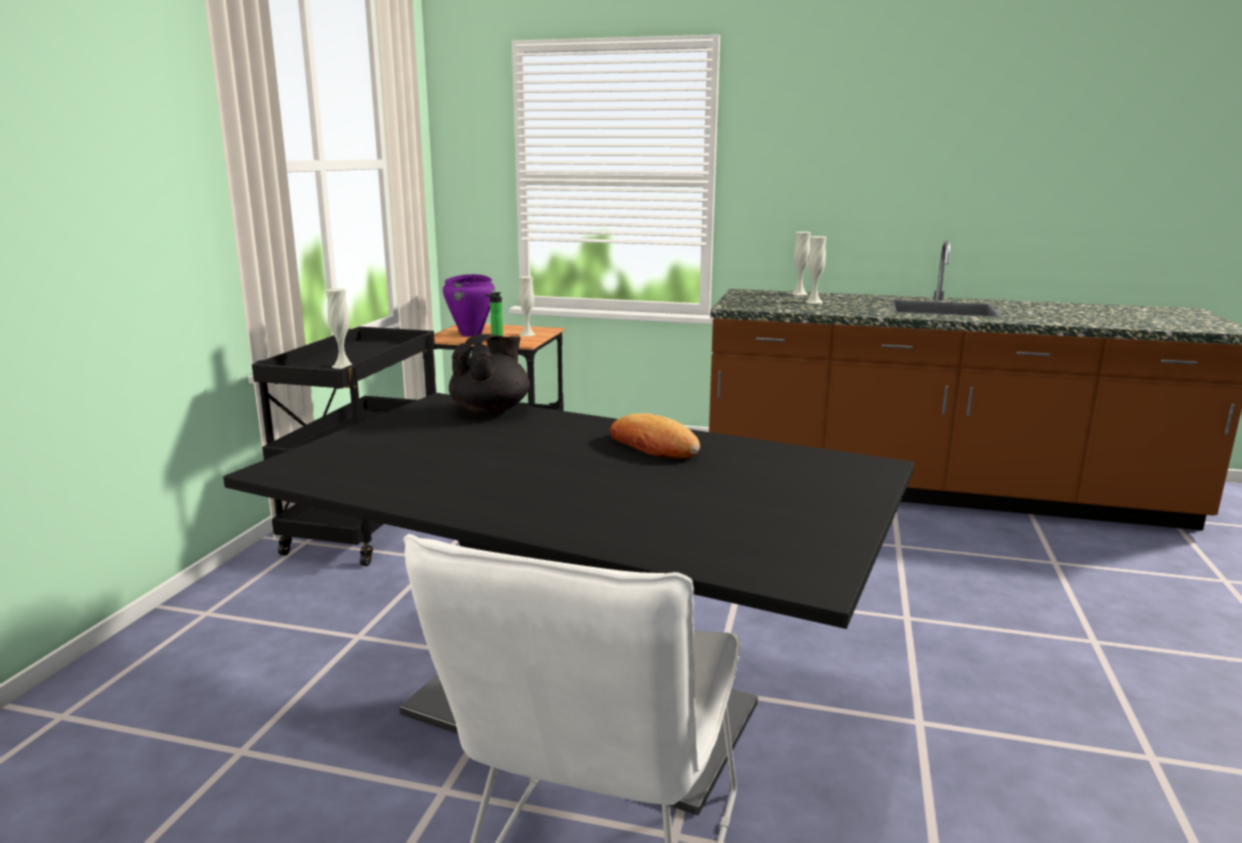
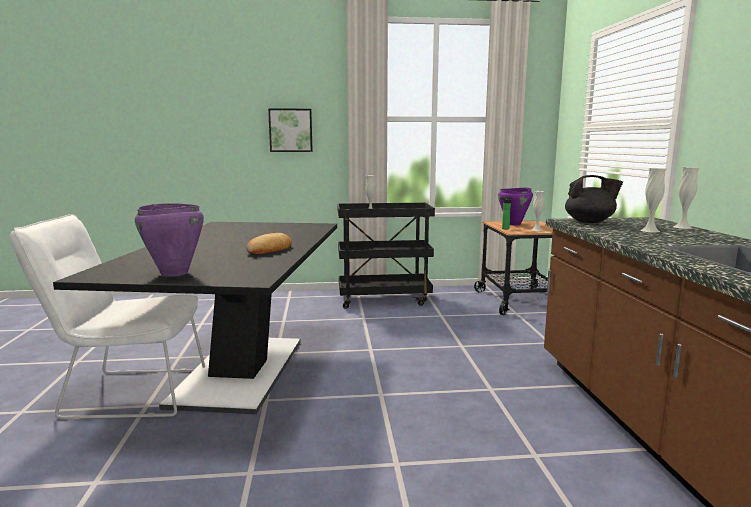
camera: 70 degrees right, 5 degrees down
black teapot [449,334,530,415] -> black teapot moved to [565,175,623,223]
none -> purple cooking pot [135,203,204,276]
none -> picture [268,108,313,152]

